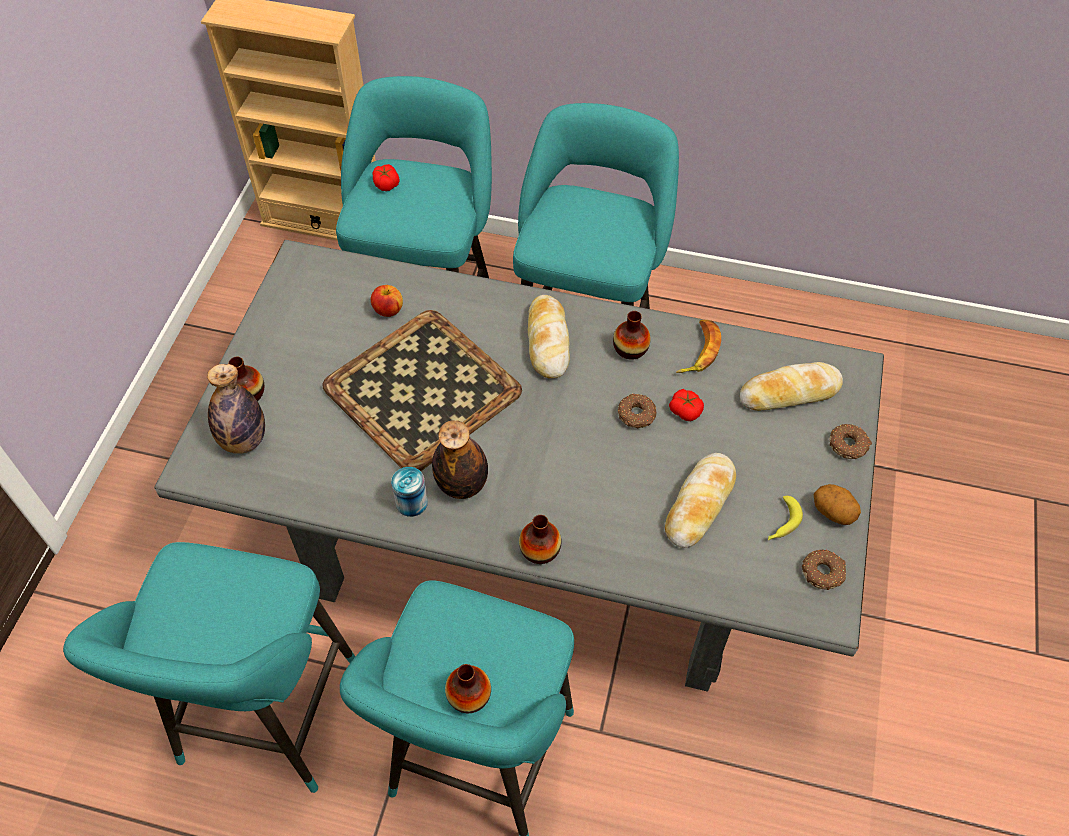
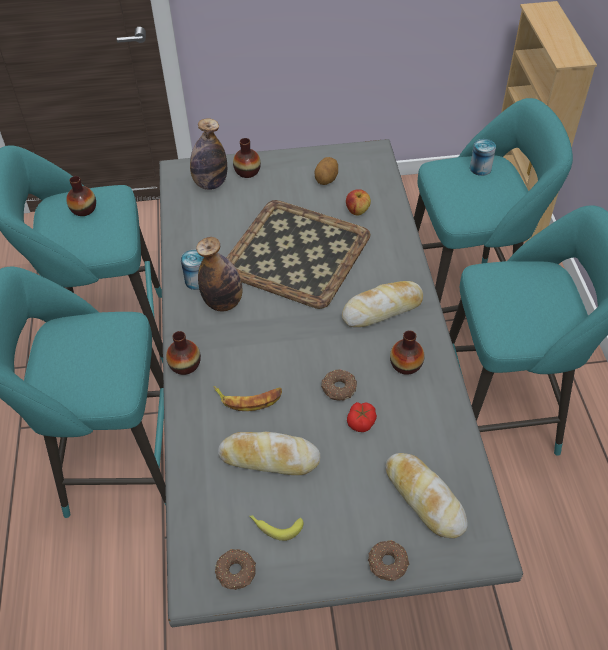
camera: 70 degrees right, 5 degrees down
tomato [372,164,400,191] -> can [470,139,496,176]
vase [445,664,491,713] -> vase moved to [66,176,96,216]
banana [676,320,721,373] -> banana moved to [214,386,282,411]
potato [813,484,861,525] -> potato moved to [315,157,338,185]

